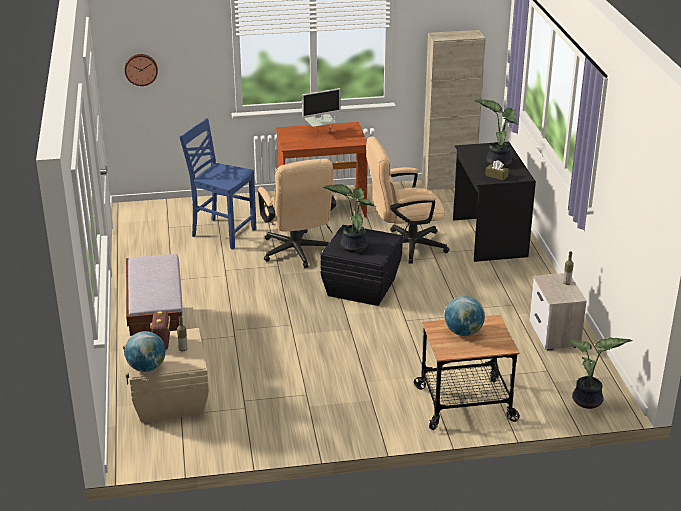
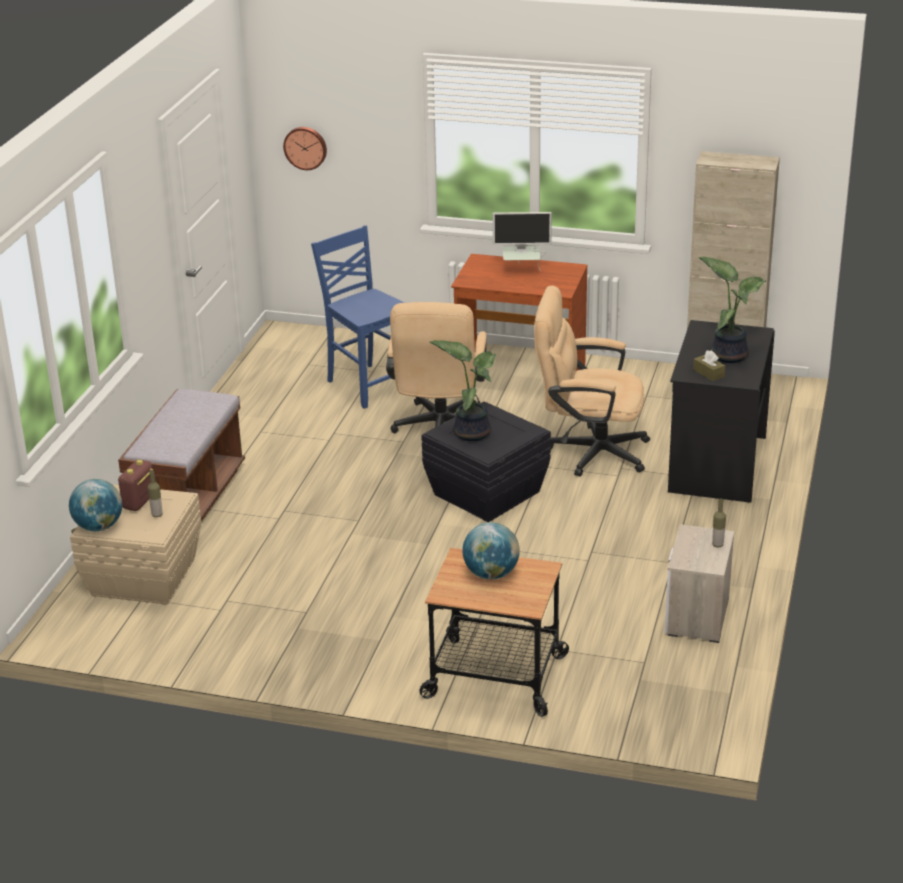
camera: 25 degrees right, 0 degrees up
potted plant [569,338,633,409] -> none

